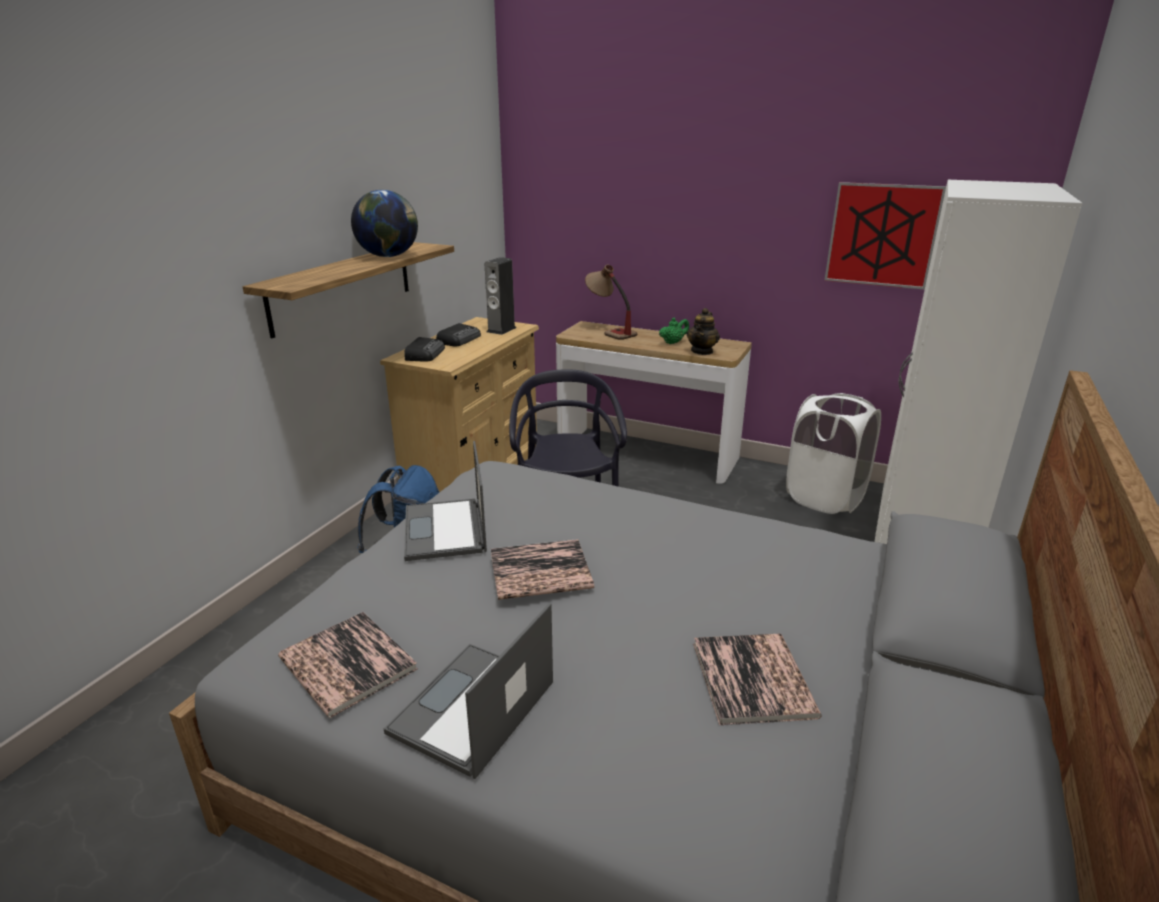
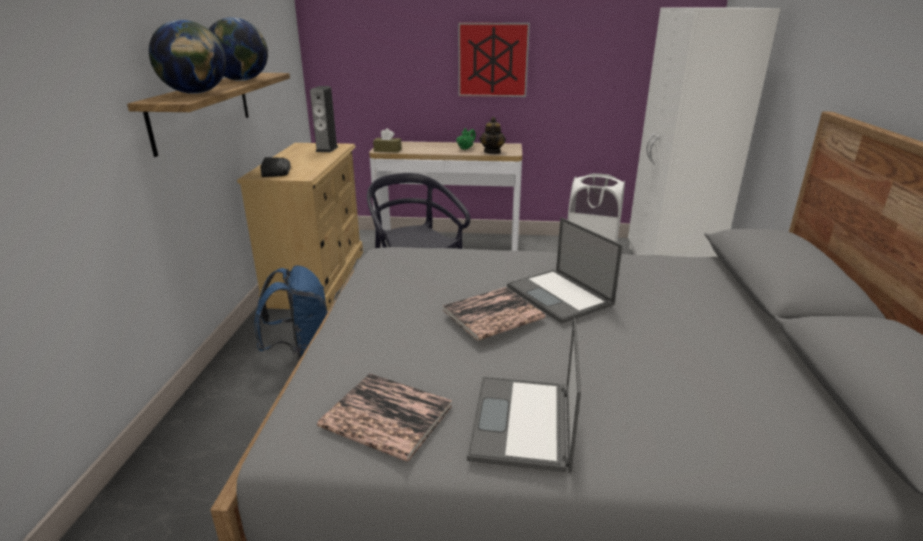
camera: 20 degrees left, 0 degrees up
laptop [404,441,487,561] -> laptop moved to [507,217,623,324]
radio [436,323,481,346] -> none
table lamp [585,265,637,340] -> none
book [693,634,822,725] -> none
picture [824,182,946,290] -> picture moved to [458,23,530,97]
none -> globe [149,20,226,94]
none -> brown tissue box [373,128,402,153]

